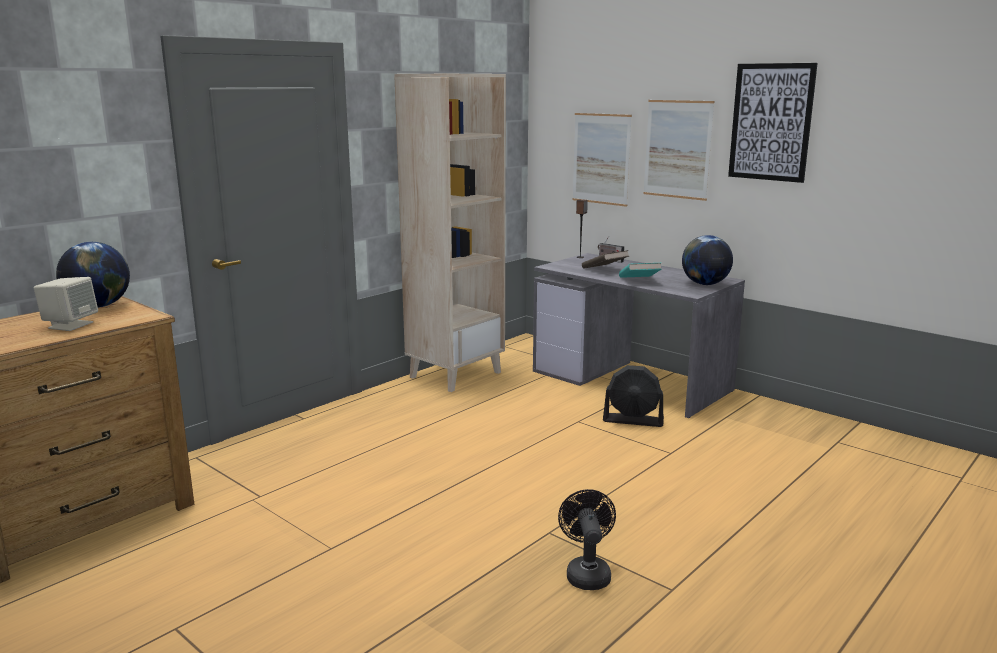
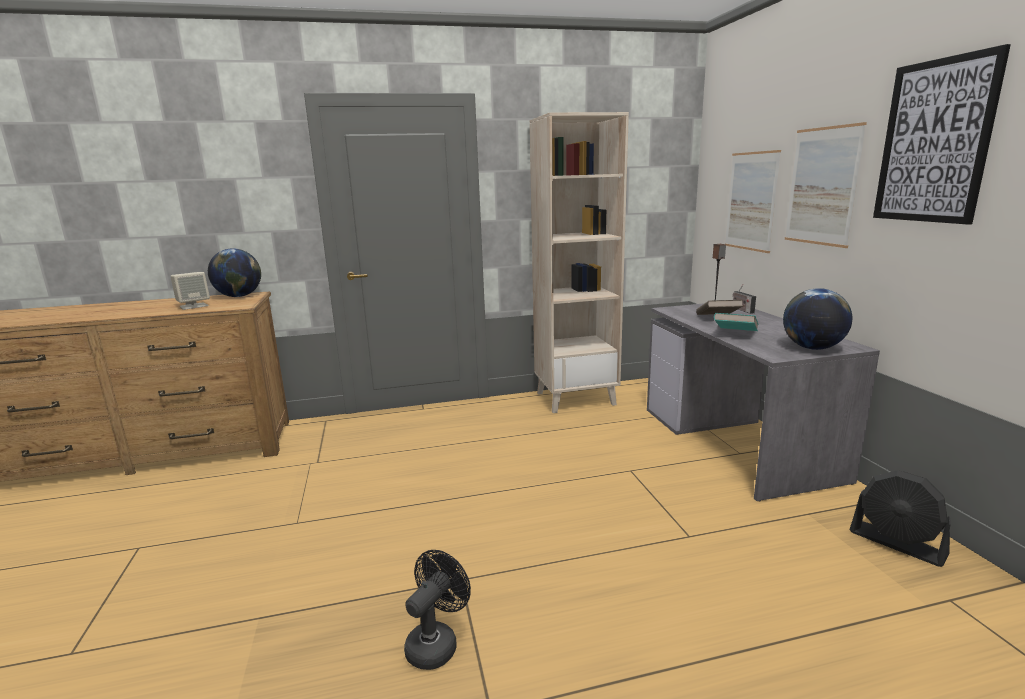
camera: 35 degrees right, 0 degrees up
black fan [603,365,664,427] -> black fan moved to [849,470,951,567]

